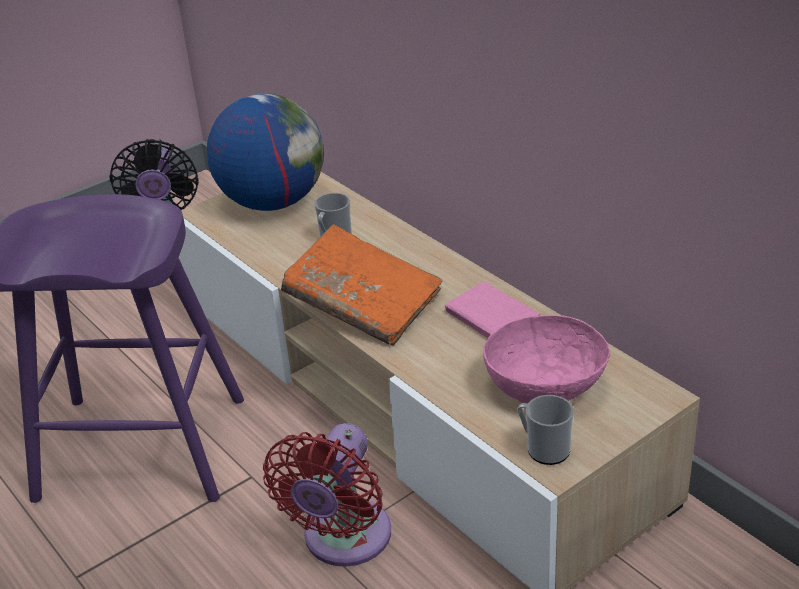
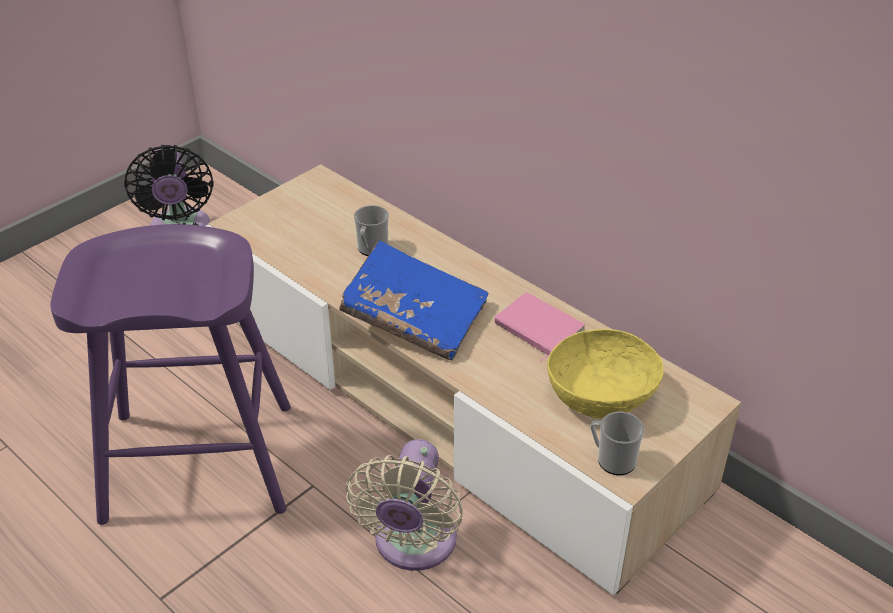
camera: 10 degrees left, 5 degrees up
globe [207,93,324,211] -> none
red fan [263,423,391,567] -> beige fan [345,439,463,571]
orange book [281,224,442,345] -> blue book [339,241,488,360]
pink bowl [483,315,610,403] -> yellow bowl [547,329,663,418]

